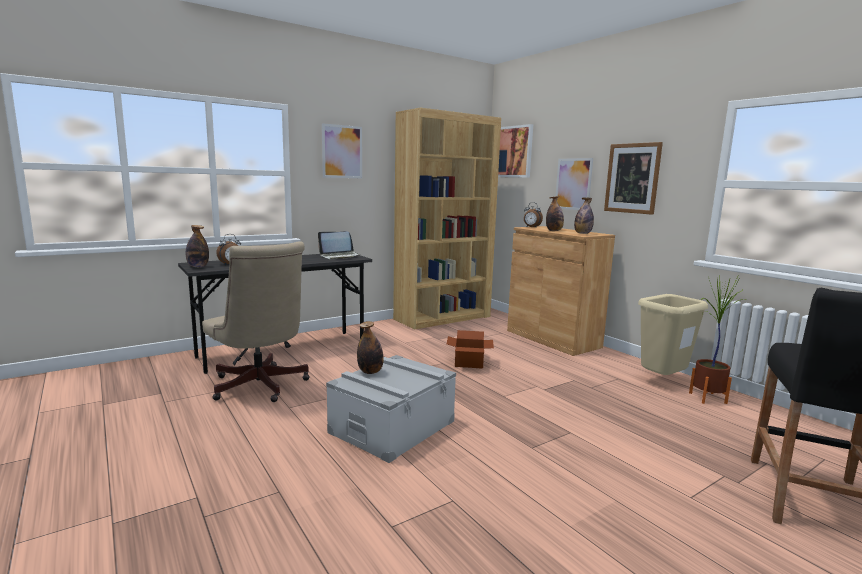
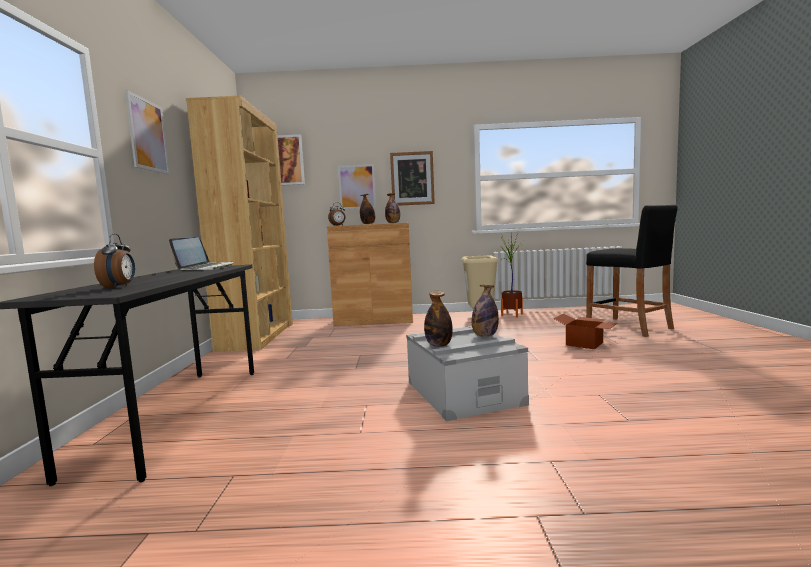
camera: 55 degrees left, 5 degrees down
bottle [186,225,209,267] -> bottle moved to [472,285,499,337]
beige office chair [202,241,310,402] -> none
cardboard box [447,330,494,369] -> cardboard box moved to [553,313,618,349]

